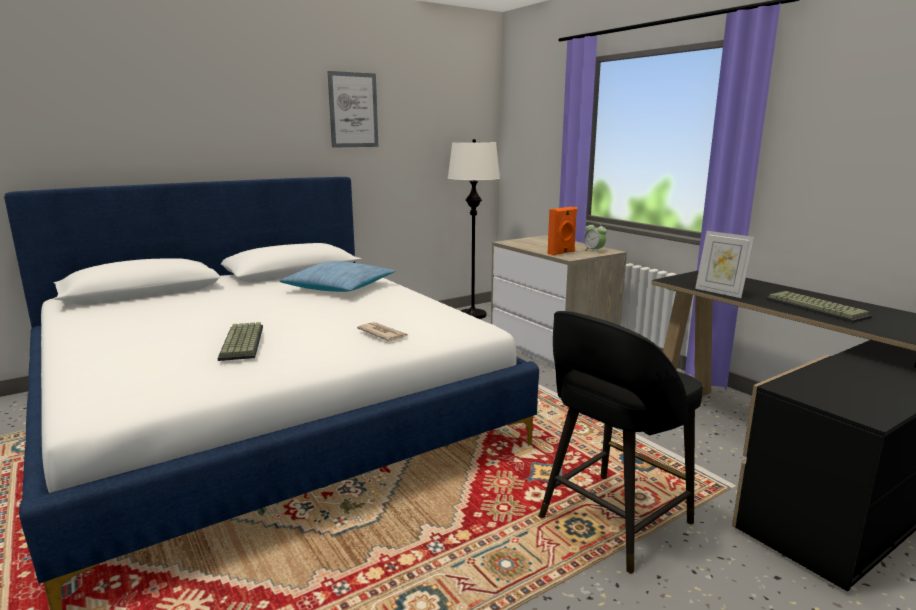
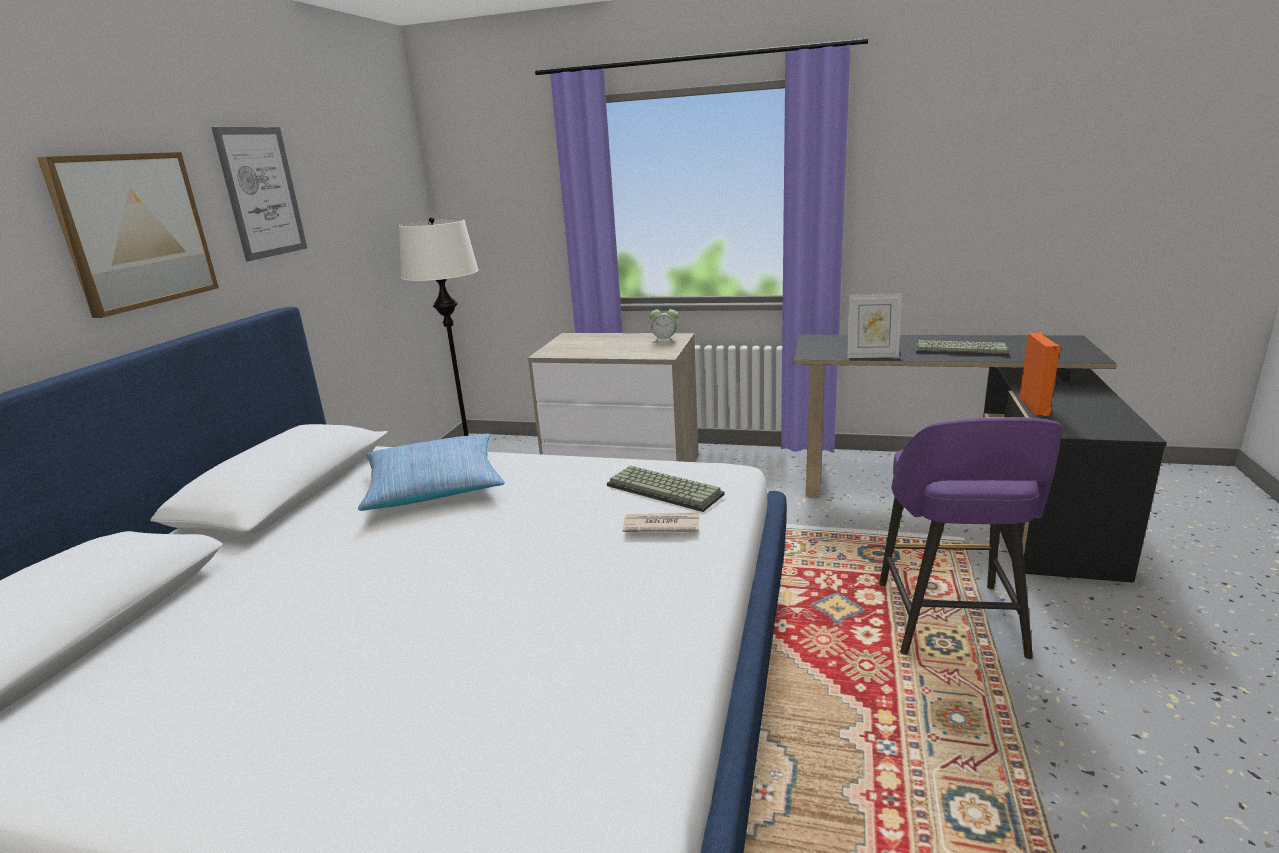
camera: 40 degrees left, 5 degrees up
keyboard [218,322,263,361] -> keyboard moved to [607,465,725,512]
black stool [539,311,703,574] -> purple stool [879,417,1062,659]
orange speaker [547,207,577,256] -> orange speaker moved to [1019,332,1061,416]
none -> picture [37,152,219,318]

